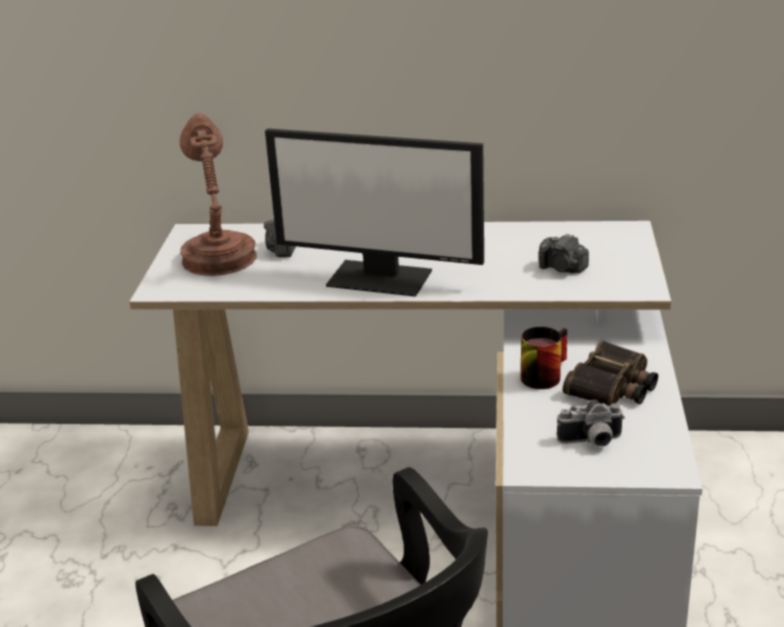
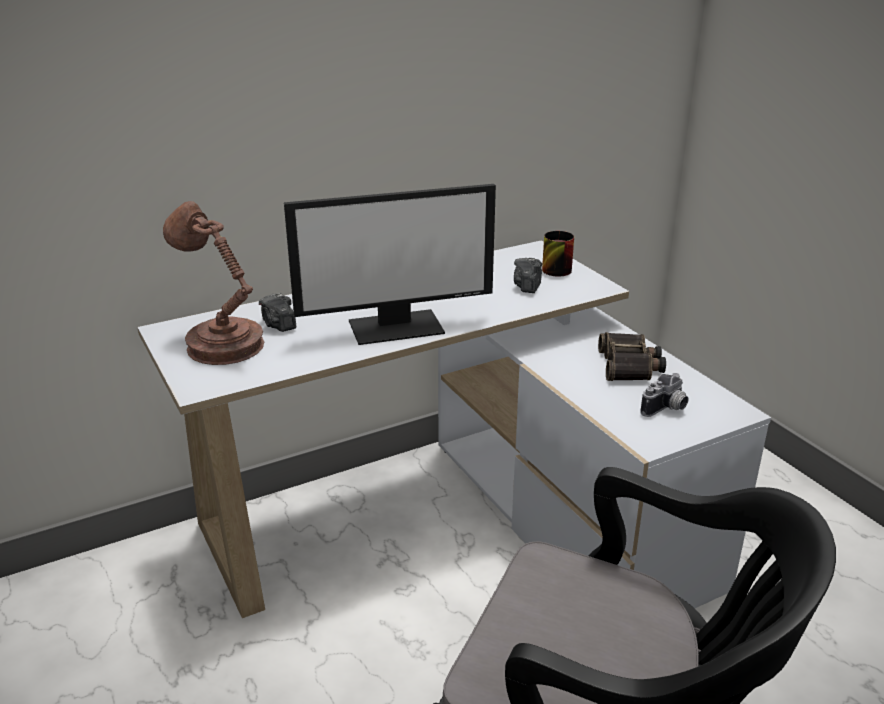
camera: 35 degrees left, 0 degrees up
mug [521,327,567,389] -> mug moved to [542,231,574,277]
camera [539,233,589,273] -> camera turned 105 degrees clockwise [514,258,542,293]

